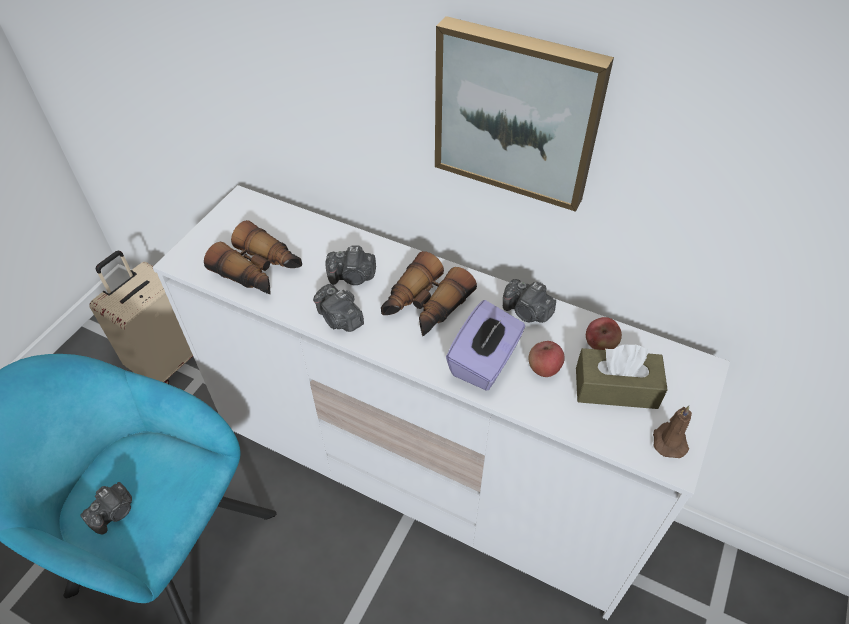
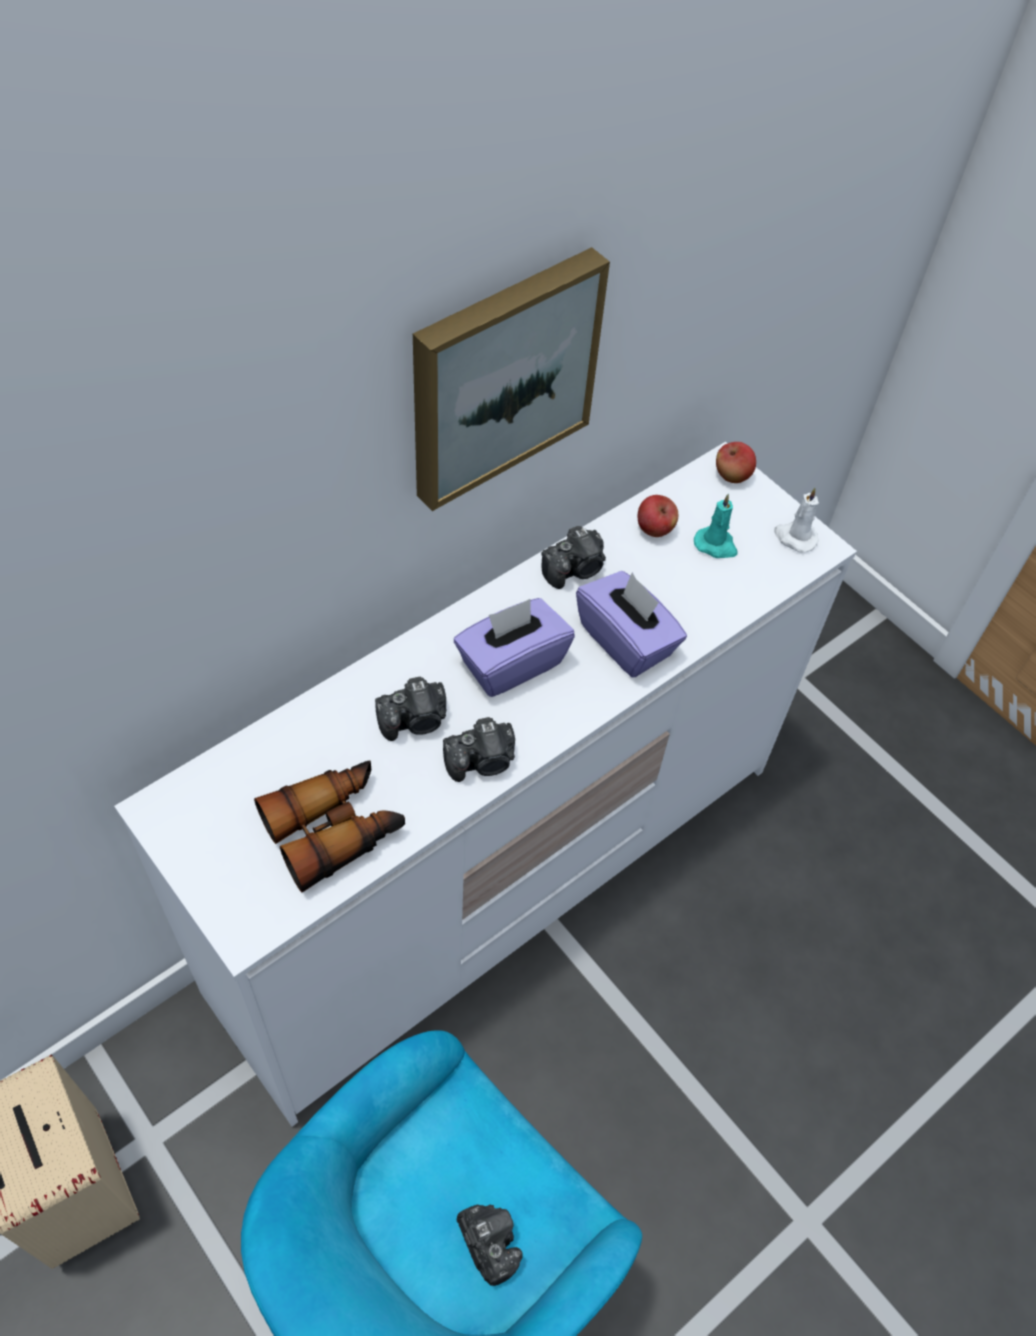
camera: 70 degrees left, 5 degrees up
camera [325,245,376,285] -> camera turned 45 degrees clockwise [375,677,446,741]
binoculars [381,251,477,336] -> purple tissue box [454,598,575,697]
apple [528,341,565,377] -> apple moved to [716,442,756,483]
brown tissue box [576,344,668,409] -> turquoise candle [694,494,738,558]
brown candle [653,406,692,458] -> white candle [774,488,819,552]

